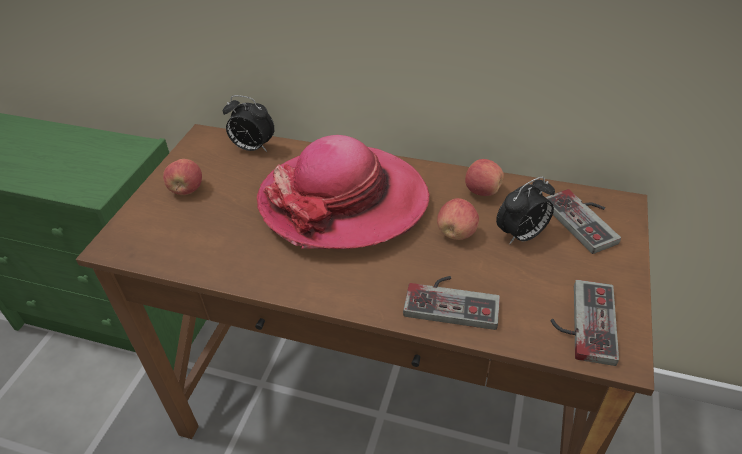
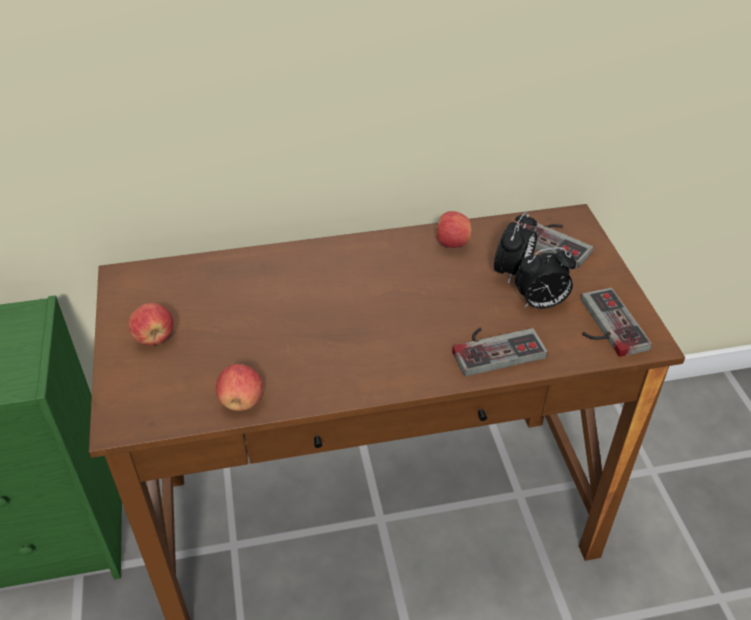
camera: 30 degrees left, 0 degrees up
alarm clock [223,95,275,152] -> alarm clock moved to [515,247,576,309]
hat [257,135,430,249] -> none
apple [437,198,479,240] -> apple moved to [216,364,263,411]

